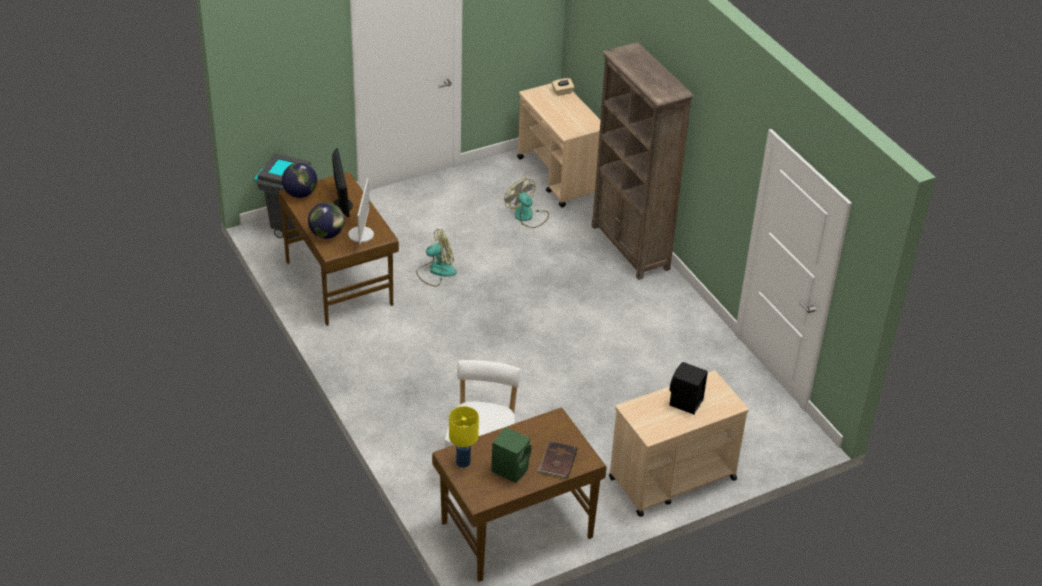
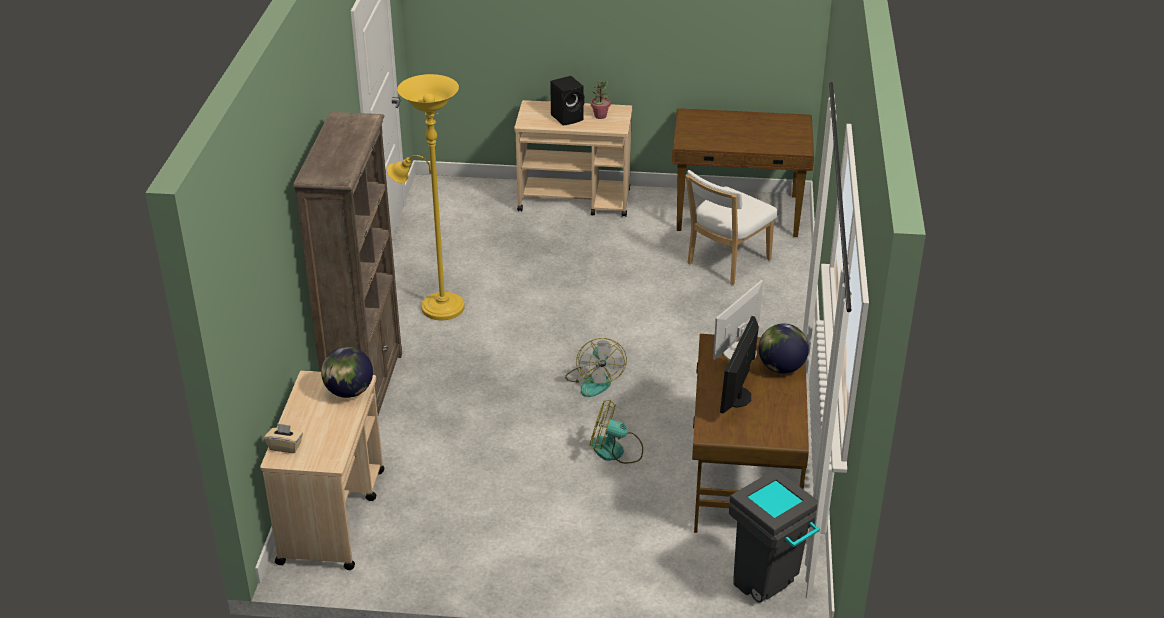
camera: 145 degrees left, 5 degrees down
globe [282,163,317,198] -> globe moved to [321,347,373,398]
yellow table lamp [449,406,479,468] -> none
green speaker [491,427,532,483] -> none
fan [504,179,549,228] -> fan moved to [565,338,627,397]
brown book [538,441,577,478] -> none
none -> yellow floor lamp [387,74,465,320]
none -> potted plant [590,80,611,119]

